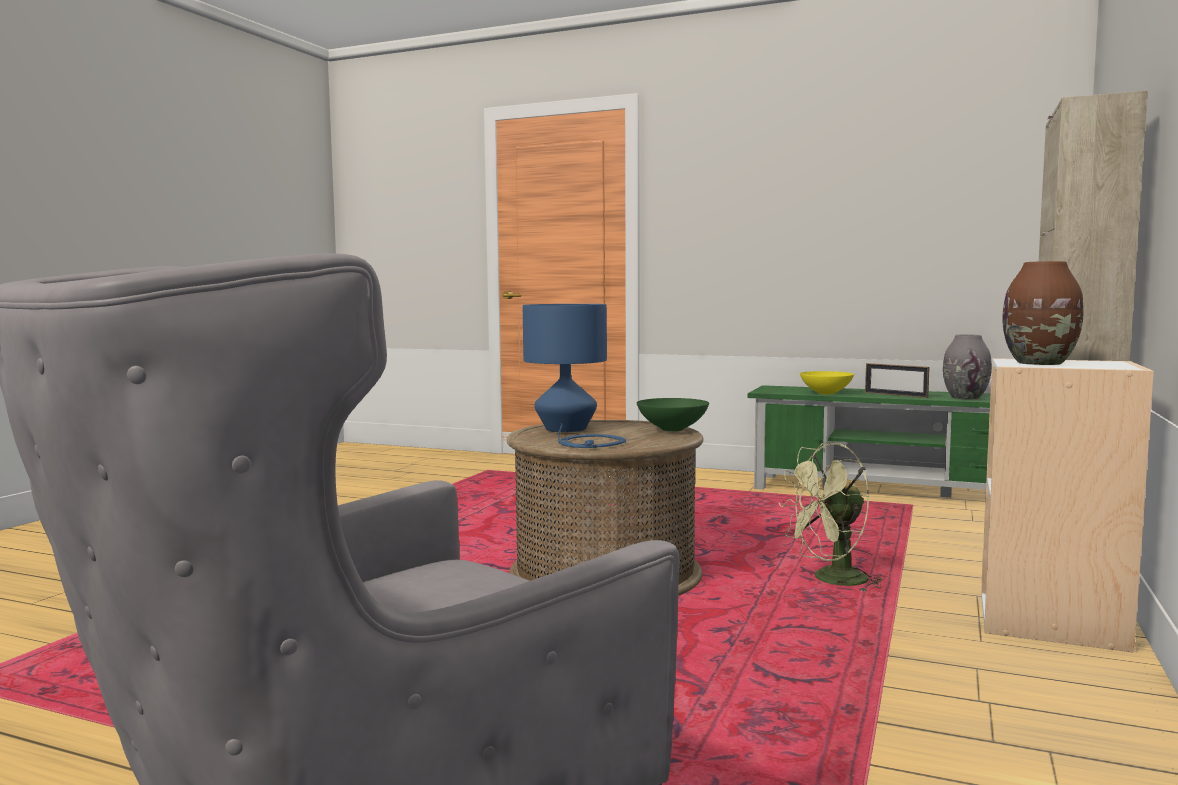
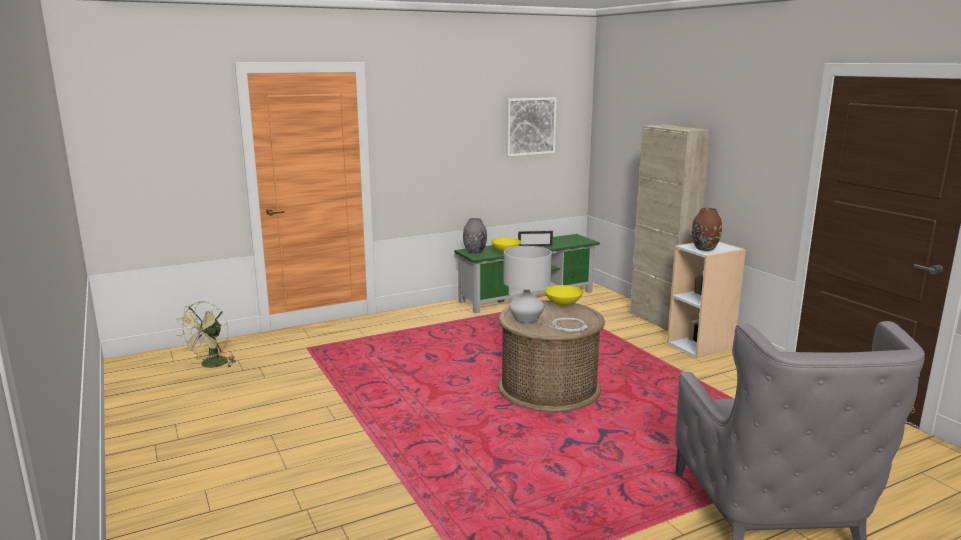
camera: 50 degrees left, 10 degrees up
blue table lamp [523,304,626,448] -> grey table lamp [503,246,587,332]
green bowl [637,398,709,431] -> yellow bowl [545,285,583,307]
green fan [779,442,886,591] -> green fan moved to [176,301,236,368]
grey vase [943,334,992,399] -> grey vase moved to [463,218,487,254]
none -> picture [506,97,557,156]

